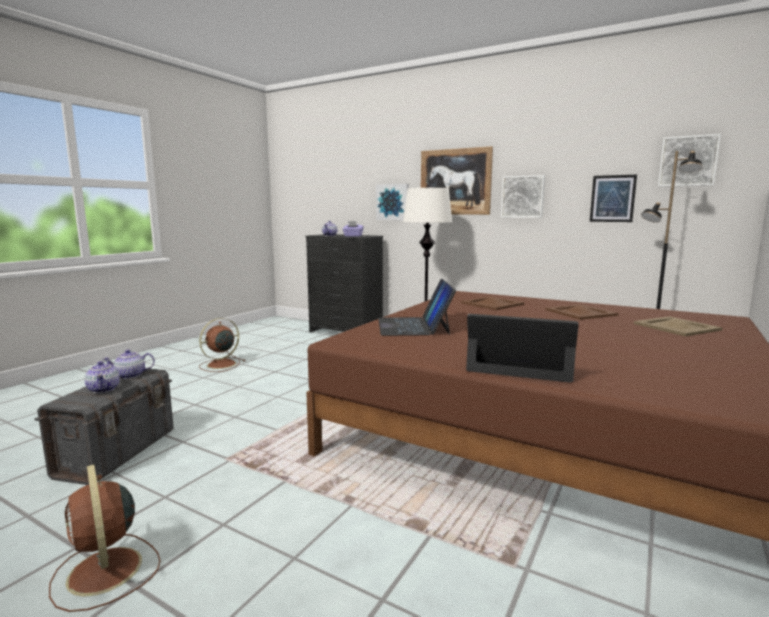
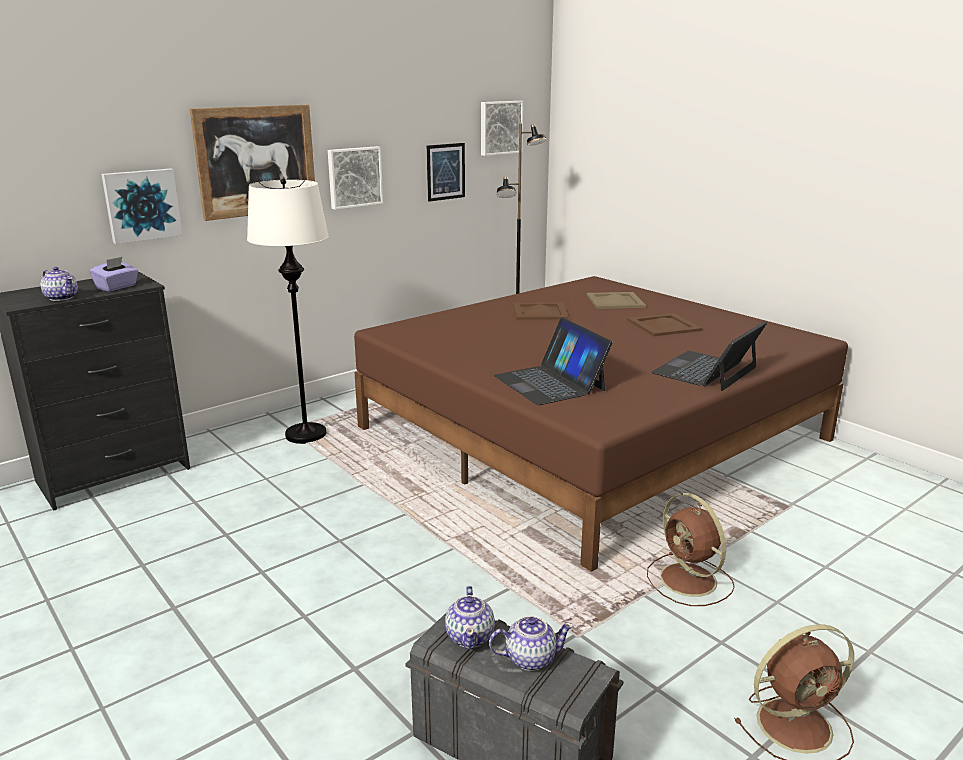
camera: 70 degrees left, 10 degrees up
brown fan [199,318,245,372] -> brown fan moved to [647,493,735,606]
laptop [378,279,456,336] -> laptop turned 45 degrees clockwise [494,317,613,405]
brown tray [461,296,524,310] -> brown tray moved to [627,313,702,336]

